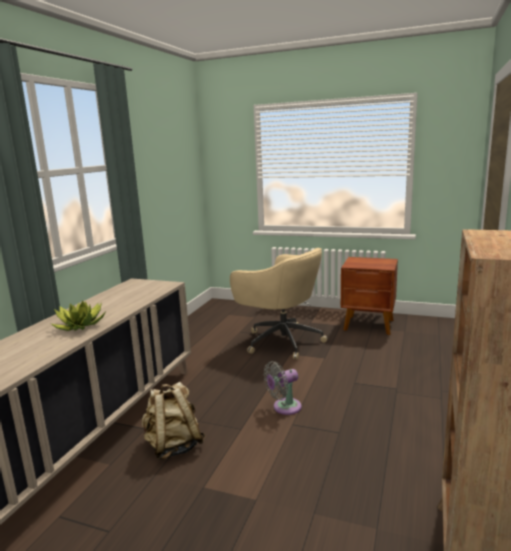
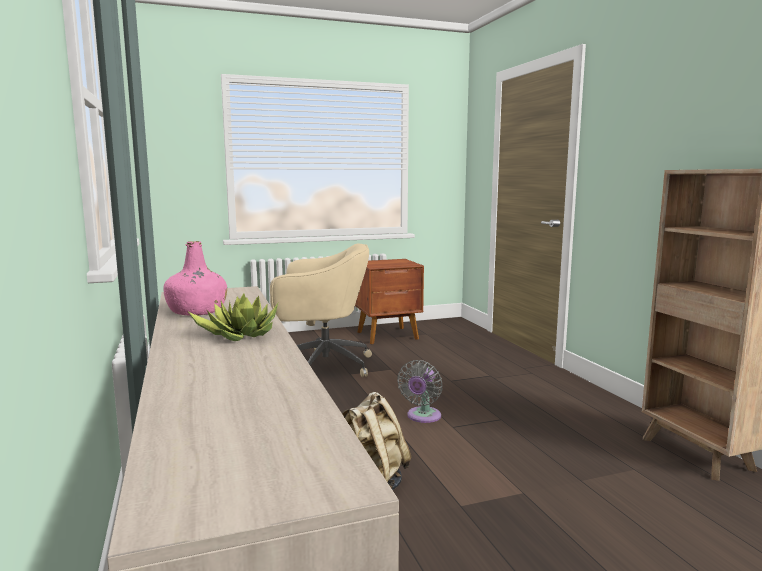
camera: 40 degrees left, 5 degrees down
none -> pink bottle [163,241,227,316]

